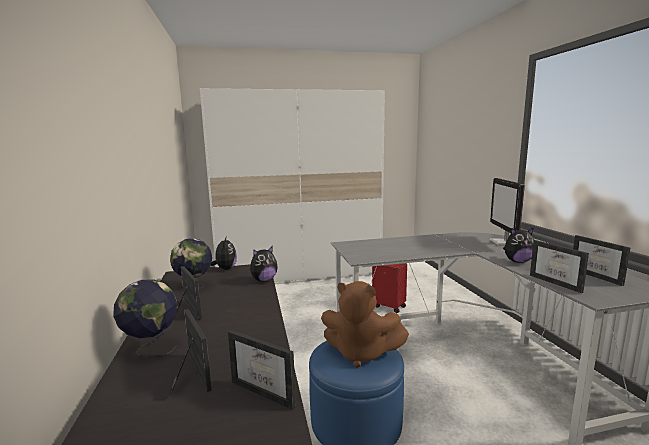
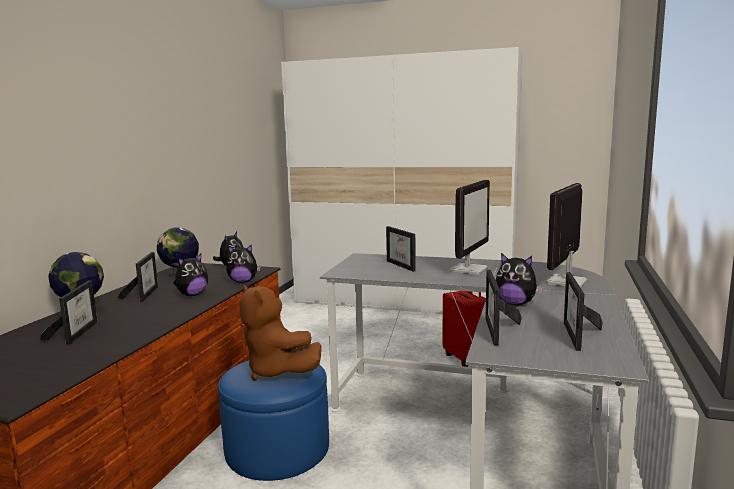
camera: 30 degrees right, 0 degrees up
picture frame [228,330,296,410] -> picture frame moved to [386,226,416,272]
none -> plush toy [173,254,208,296]
none -> monitor [450,180,490,274]

